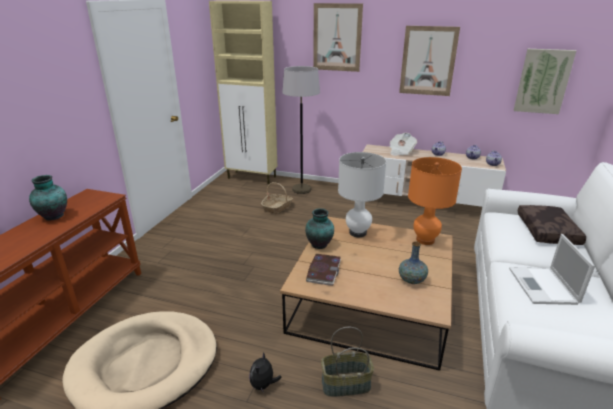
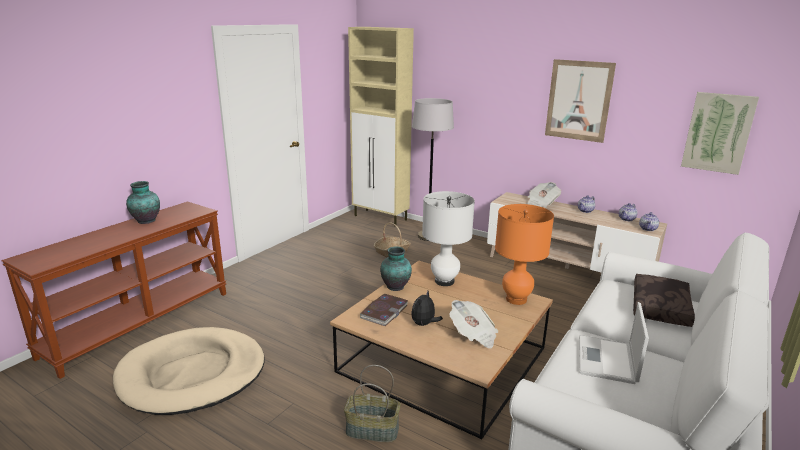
camera: 15 degrees right, 5 degrees down
plush toy [249,352,282,393] -> plush toy moved to [412,291,443,326]
picture [313,3,363,72] -> none
vase [399,241,428,284] -> newspaper [449,300,498,349]

